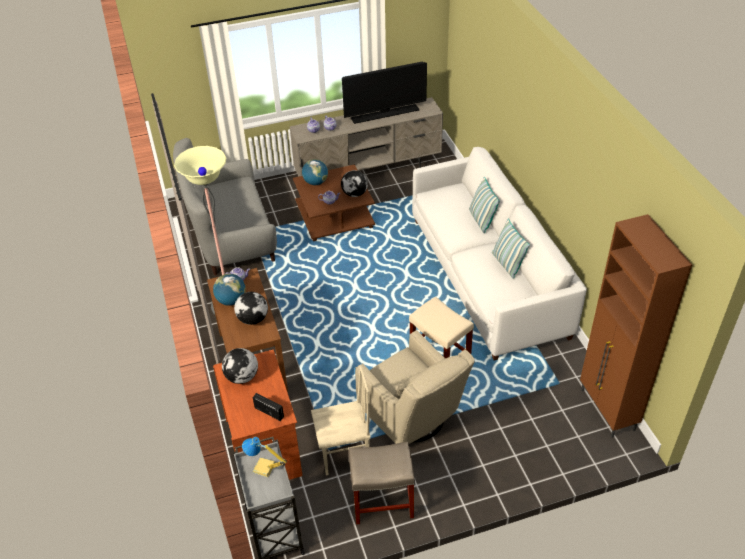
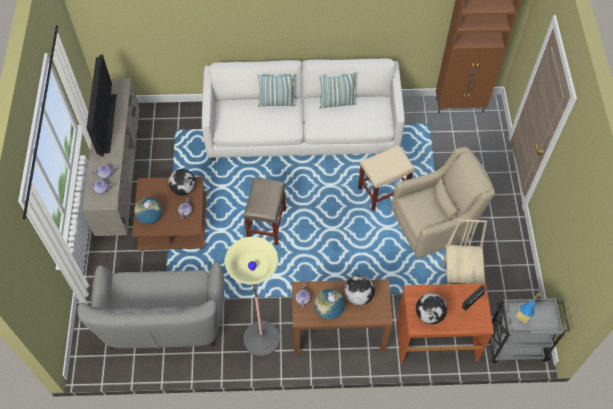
camera: 75 degrees left, 15 degrees up
beige stool [348,442,415,524] -> beige stool moved to [244,177,286,245]

